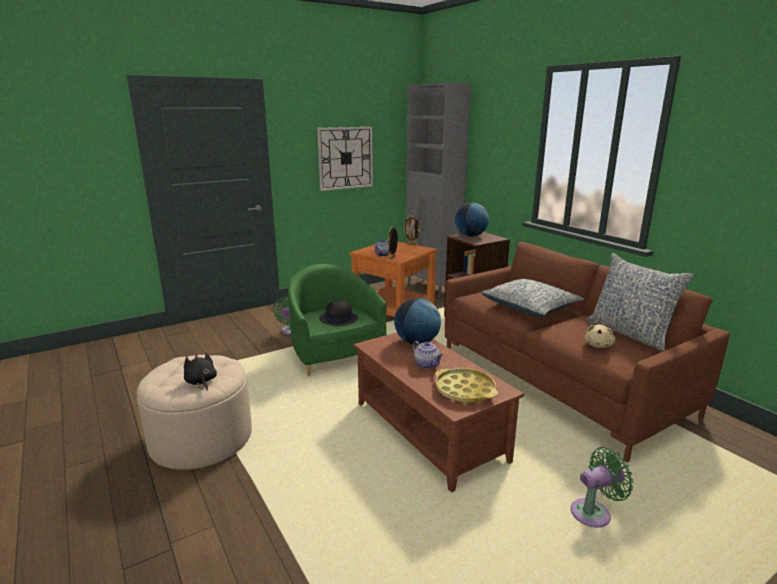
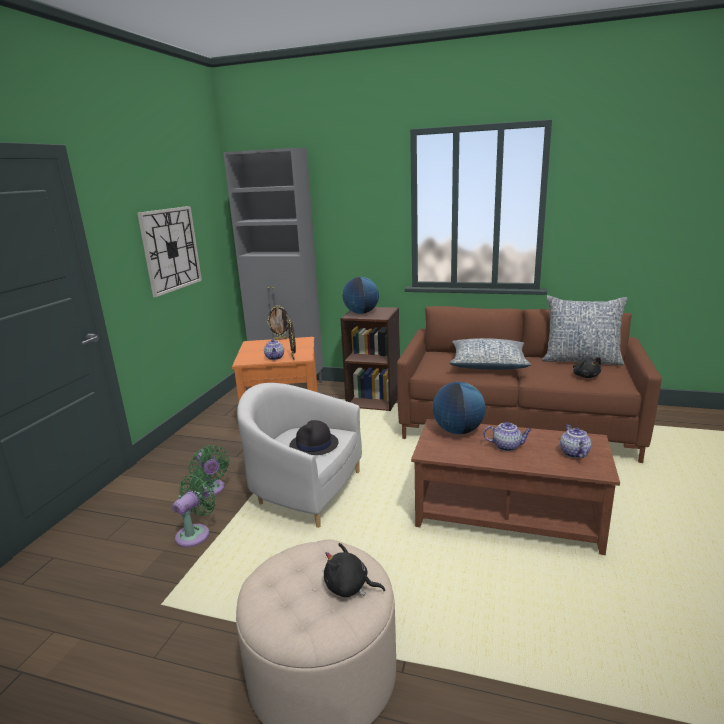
camera: 40 degrees left, 0 degrees up
green armchair [288,264,387,376] -> white armchair [237,383,362,528]
yellow tray [435,368,498,403] -> teapot [560,424,591,458]
green fan [570,447,634,528] -> green fan moved to [172,475,216,547]
beige plush toy [585,324,616,348] -> black plush toy [573,357,601,378]

